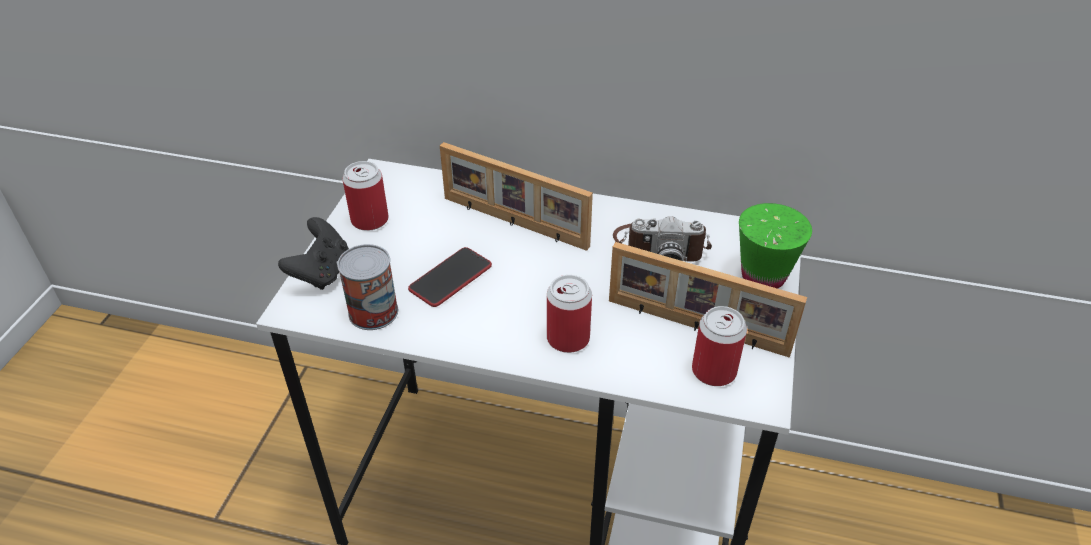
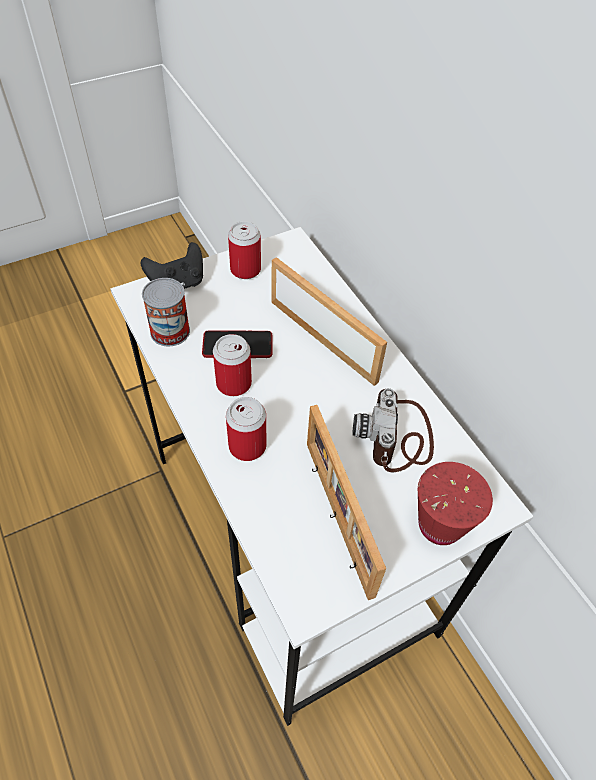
camera: 45 degrees right, 10 degrees up
picture frame [440,142,593,251] -> picture frame turned 150 degrees clockwise [272,257,387,386]
camera [613,216,712,262] -> camera turned 45 degrees clockwise [352,388,434,472]
can [692,306,747,386] -> can moved to [213,334,252,396]
green cup [739,203,812,289] -> red cup [418,462,493,545]

